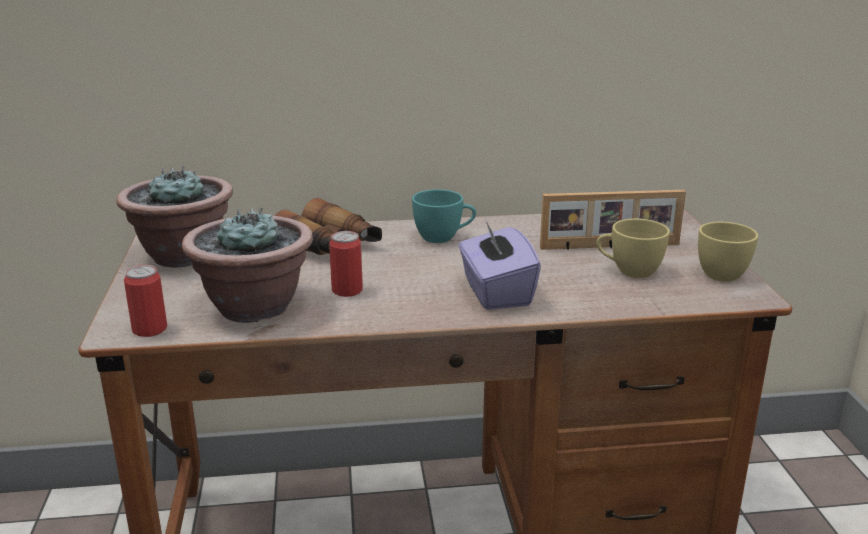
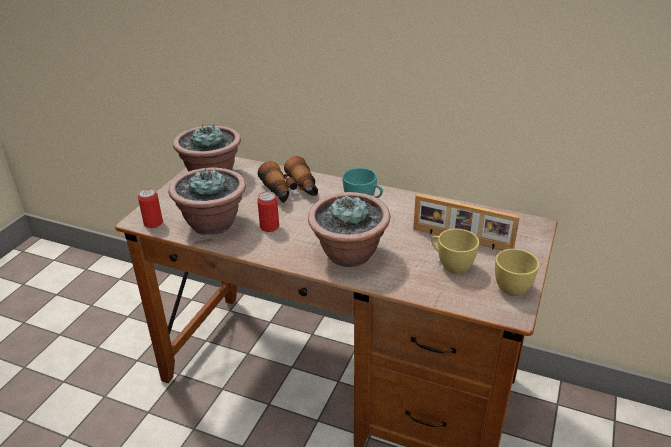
camera: 30 degrees right, 10 degrees up
purple tissue box [458,219,541,310] -> potted plant [308,192,390,267]

